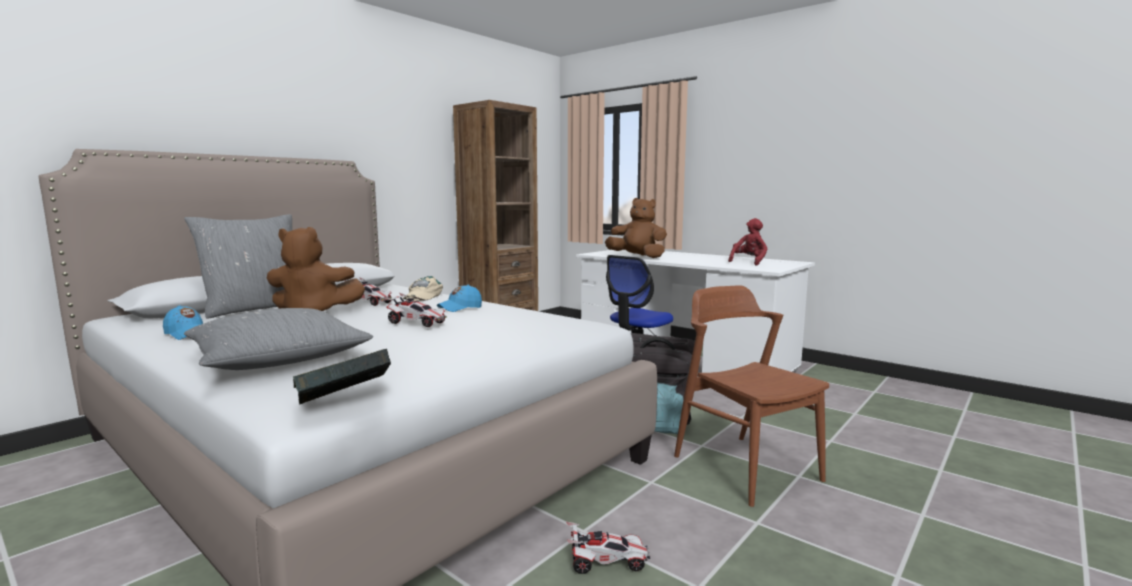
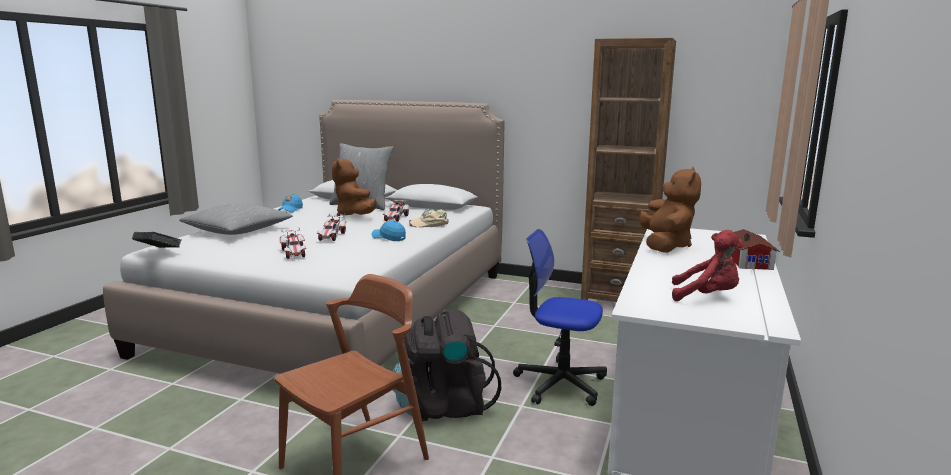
camera: 70 degrees right, 5 degrees up
toy car [566,522,650,574] -> toy car moved to [280,228,306,259]
none -> toy house [731,229,780,270]

